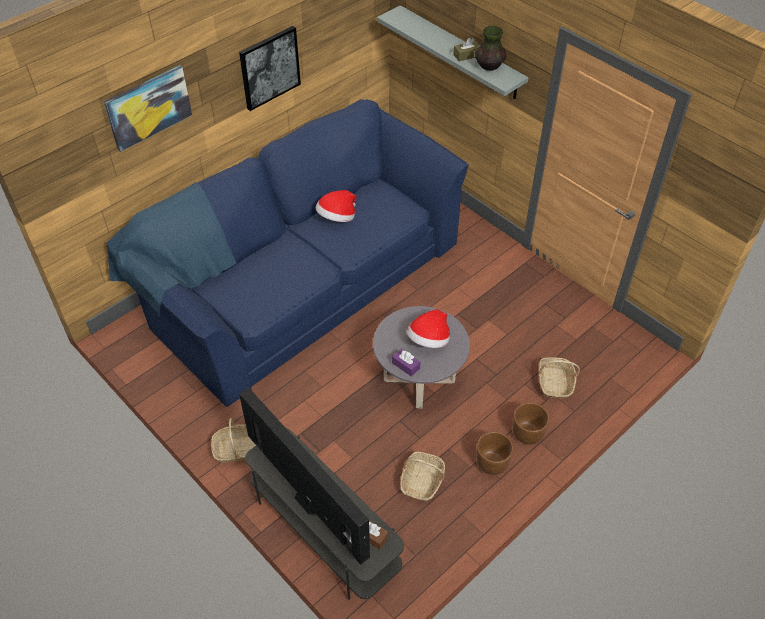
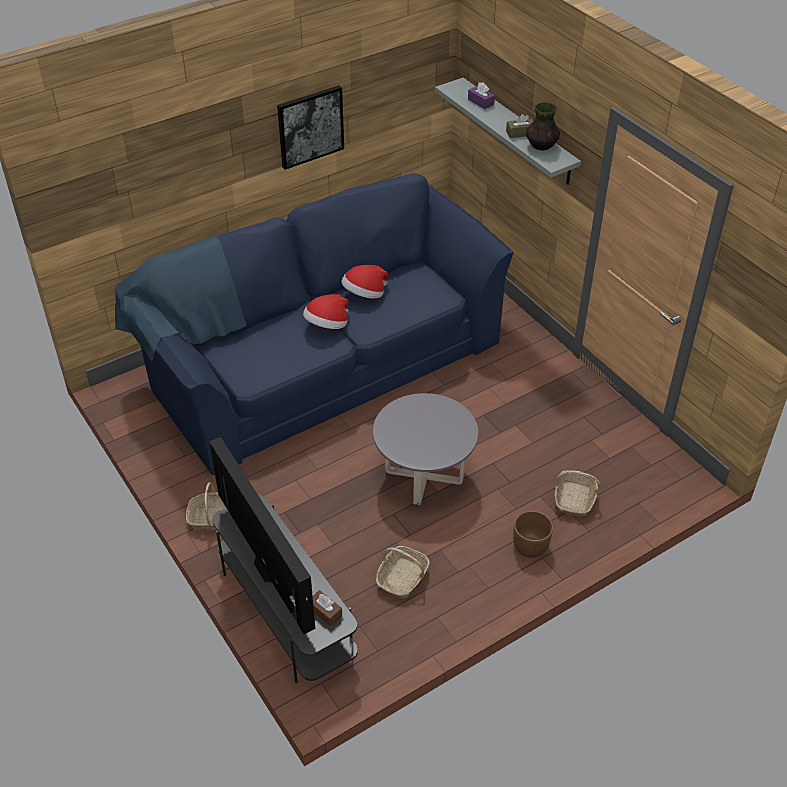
camera: 10 degrees right, 5 degrees down
picture [104,65,192,152] -> none
purple tissue box [392,348,420,377] -> purple tissue box moved to [468,82,495,109]
hat [407,309,450,348] -> hat moved to [303,294,349,329]
brown planter [476,432,513,475] -> none

